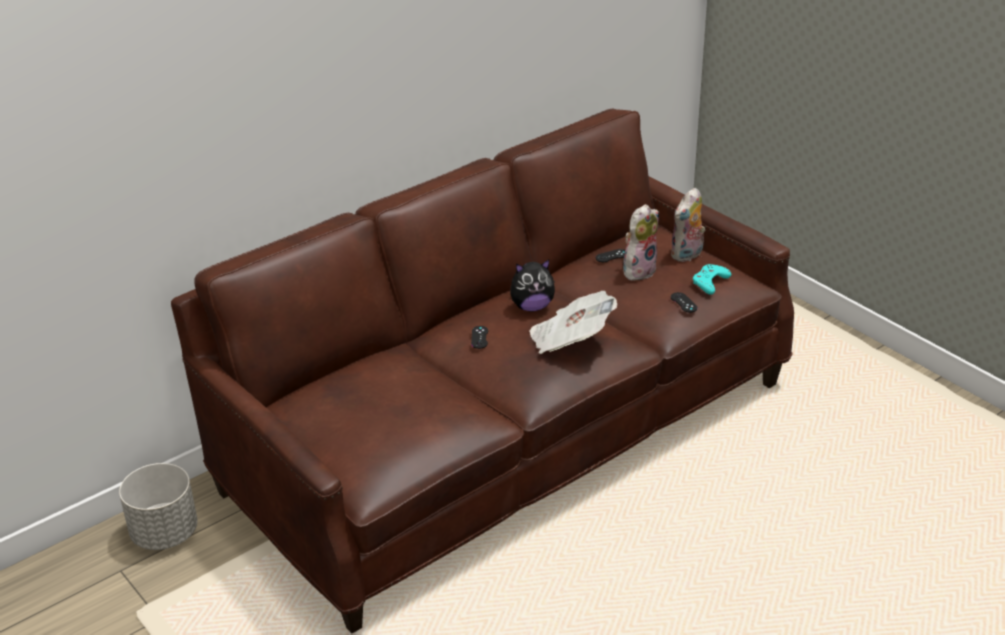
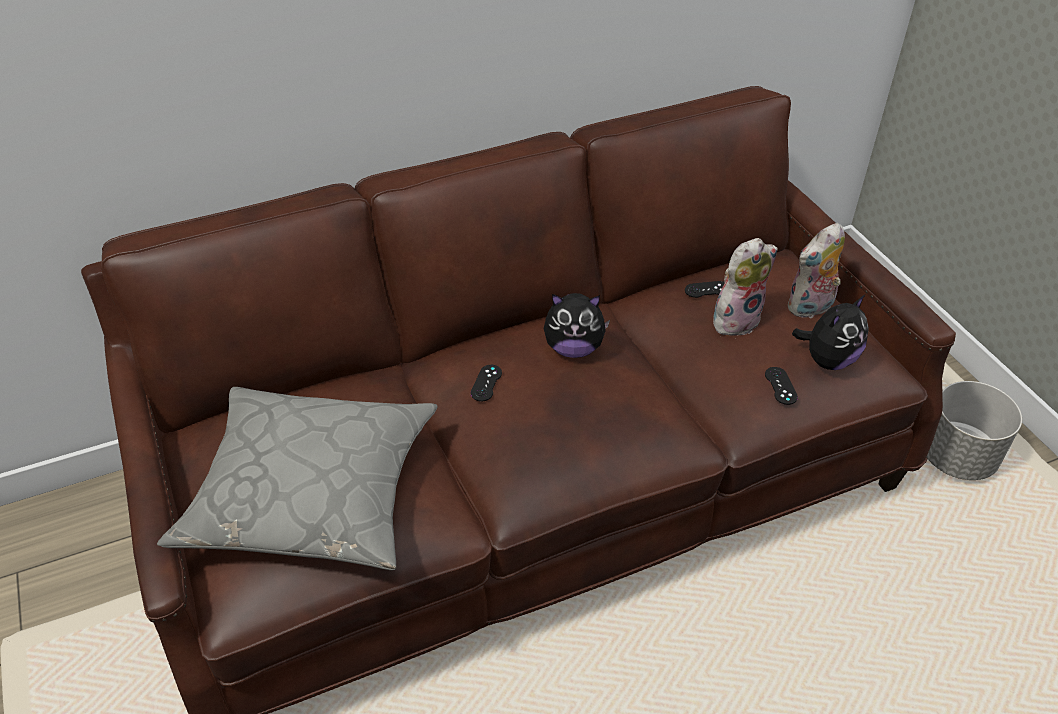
camera: 15 degrees right, 10 degrees up
grey planter [119,463,198,550] -> grey planter moved to [927,381,1022,480]
newspaper [529,291,617,354] -> none
turquoise game controller [693,264,731,295] -> plush toy [792,295,869,370]
none -> grey pillow [157,387,437,570]

